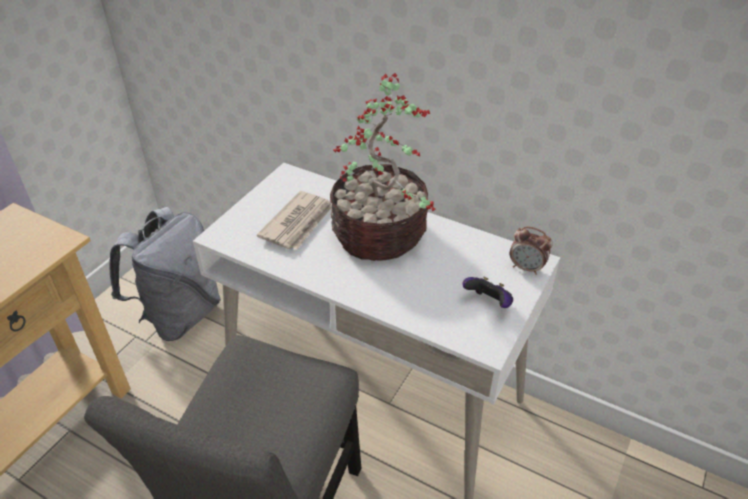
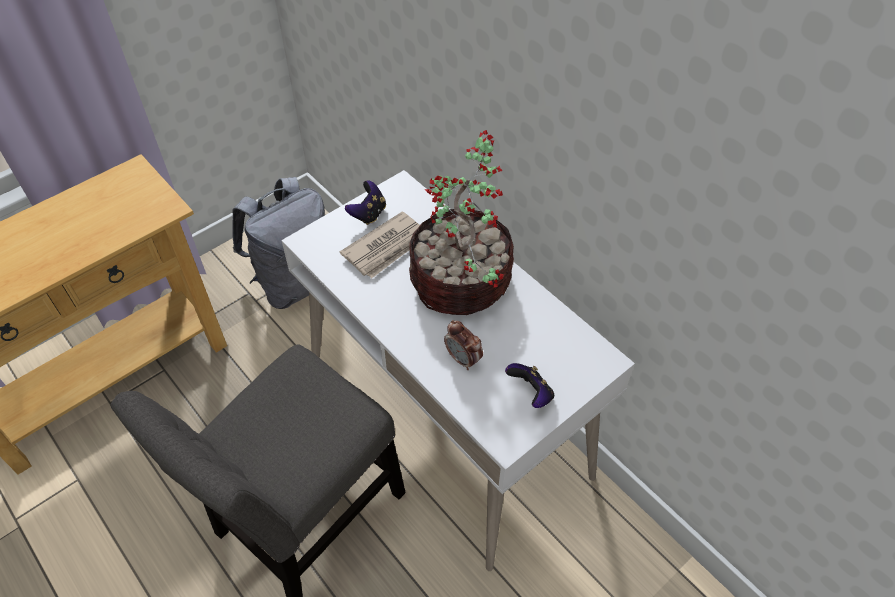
camera: 20 degrees right, 10 degrees up
alarm clock [510,226,553,275] -> alarm clock moved to [444,320,483,370]
none -> game controller [345,180,386,225]

